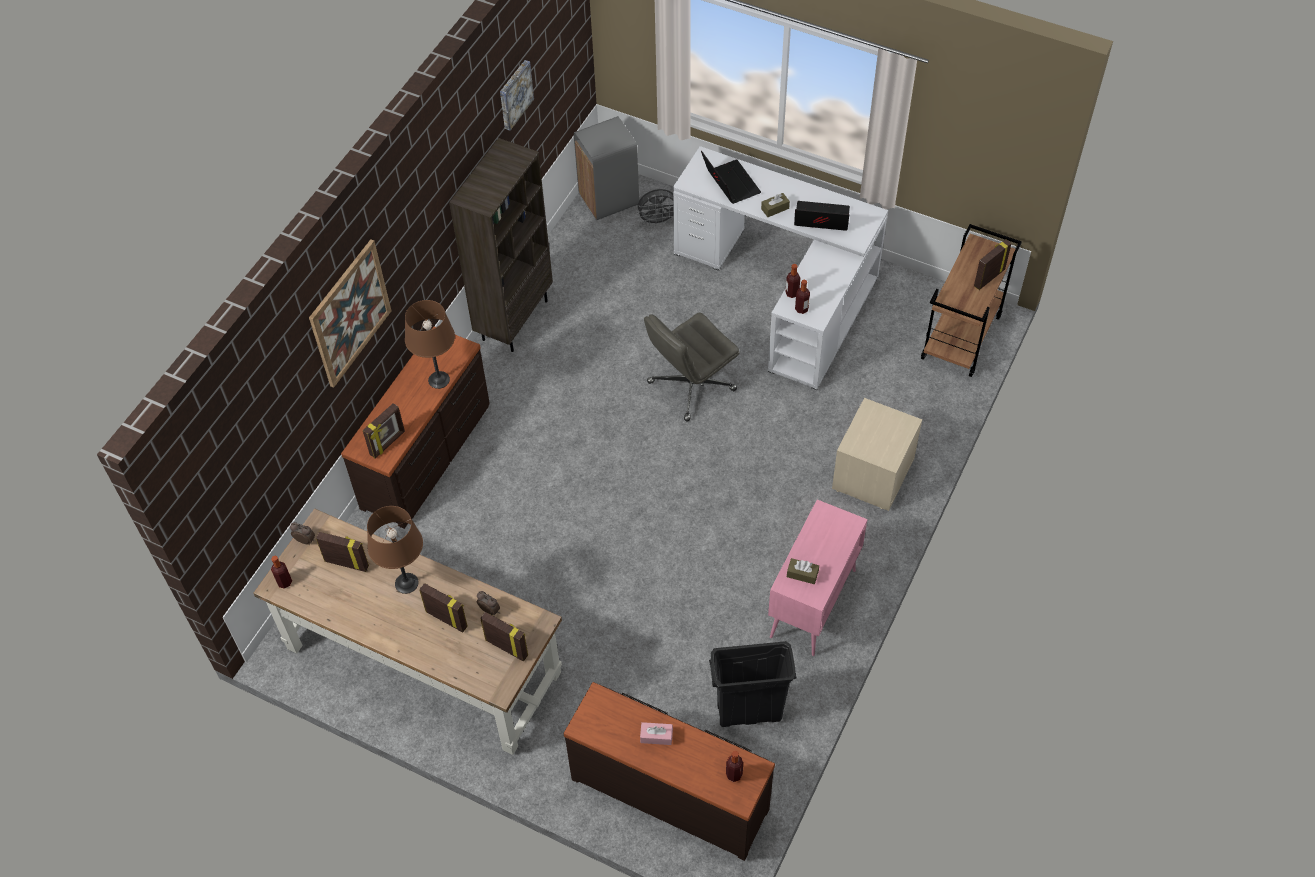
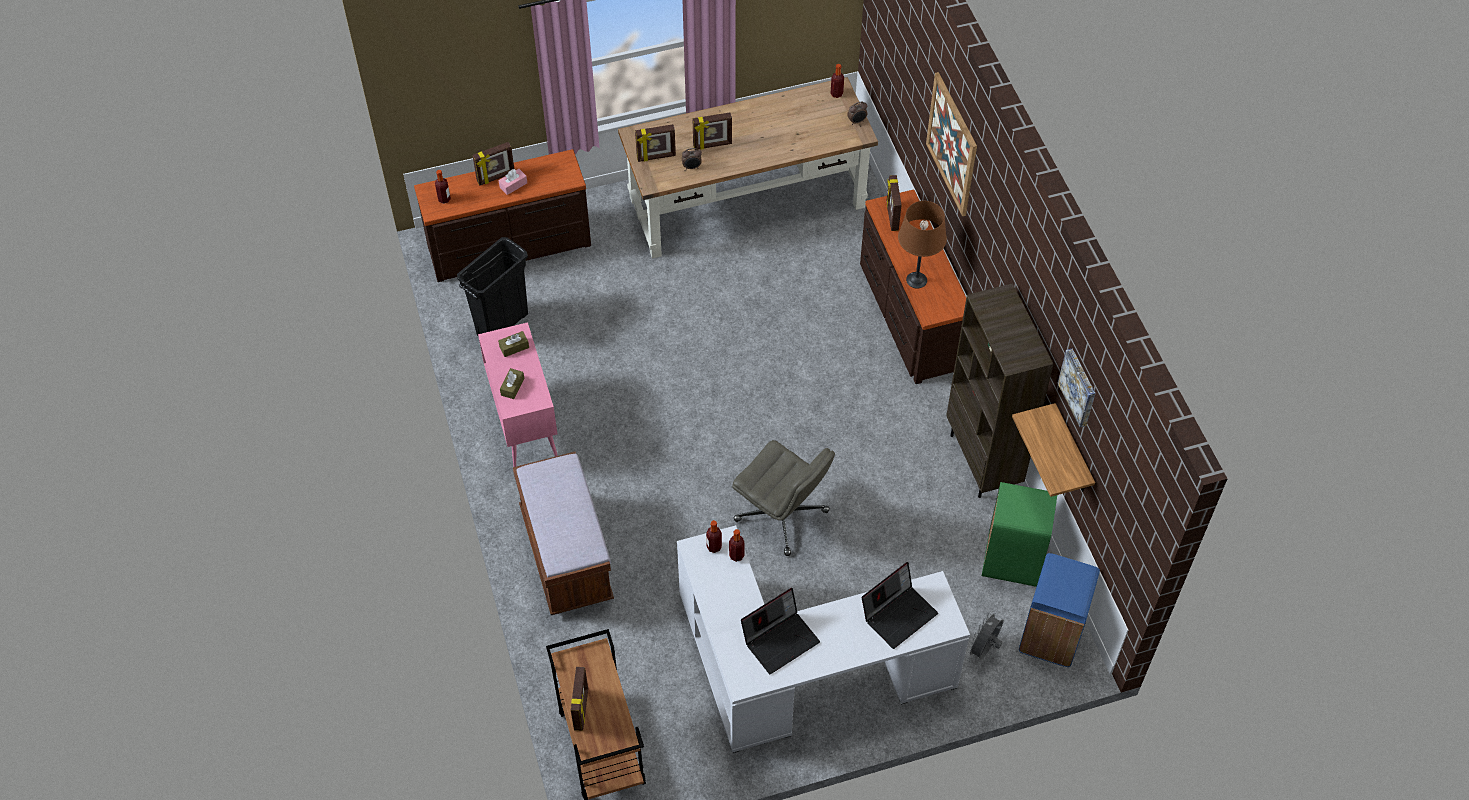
camera: 135 degrees right, 0 degrees up
picture frame [316,532,369,572] -> picture frame moved to [472,142,514,186]
brown table lamp [367,506,423,594] -> none
grey trash can [574,116,639,220] -> blue trash can [1019,553,1100,667]
grey office chair [644,313,740,421] -> grey office chair turned 120 degrees clockwise [732,440,835,556]
laptop [701,150,761,204] -> laptop turned 60 degrees counterclockwise [862,562,938,649]
brown tissue box [761,193,790,217] -> brown tissue box moved to [500,368,524,399]
beige nightstand [832,398,922,511] -> brown bench [513,452,614,615]
none -> green trash can [982,482,1057,587]
none -> shelf [1012,403,1095,497]

